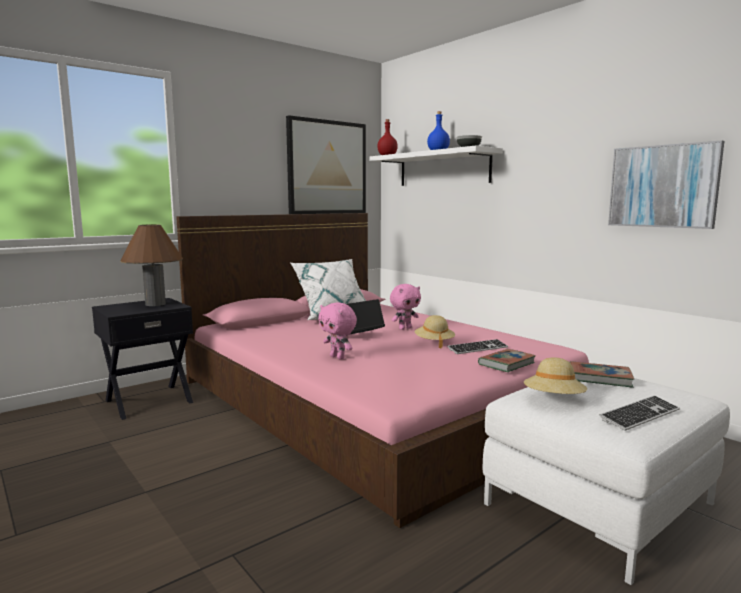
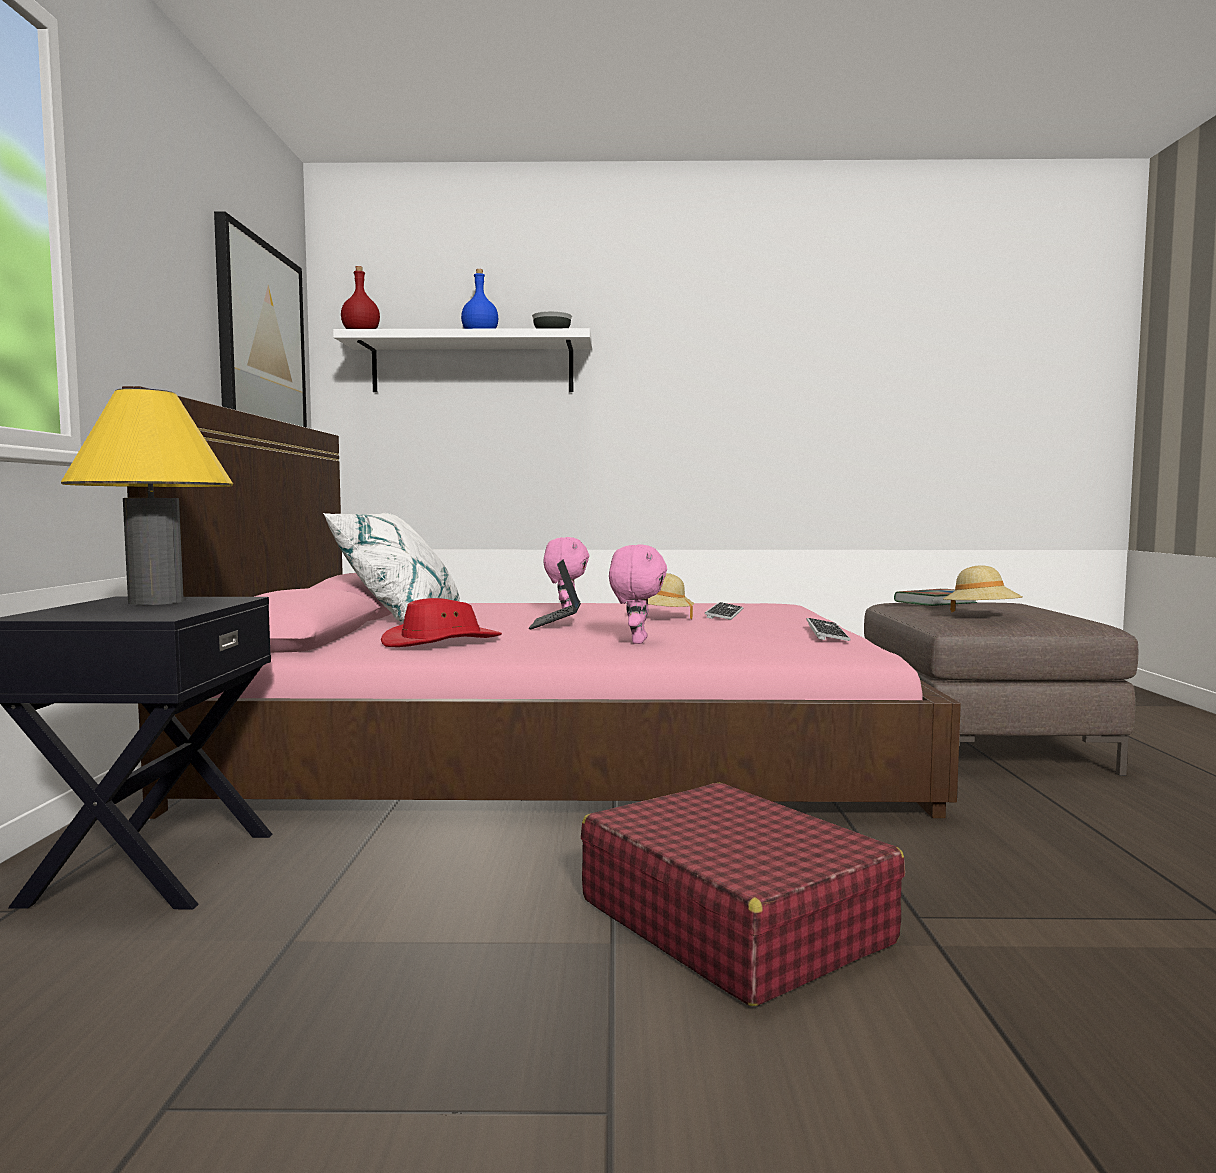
camera: 50 degrees left, 5 degrees down
brown table lamp [120,225,183,306] -> yellow table lamp [61,388,233,605]
pink plush toy [318,303,357,359] -> pink plush toy turned 75 degrees counterclockwise [609,544,667,644]
book [478,349,536,372] -> none
white ottoman [483,378,730,585] -> brown ottoman [864,602,1138,776]
keyboard [599,396,680,431] -> keyboard moved to [806,618,850,641]
picture [608,140,724,229] -> none
none -> red hat [381,598,502,647]
none -> red suitcase [581,783,905,1006]

